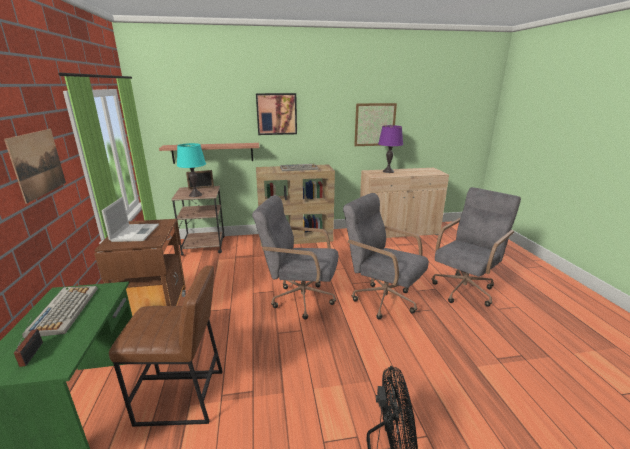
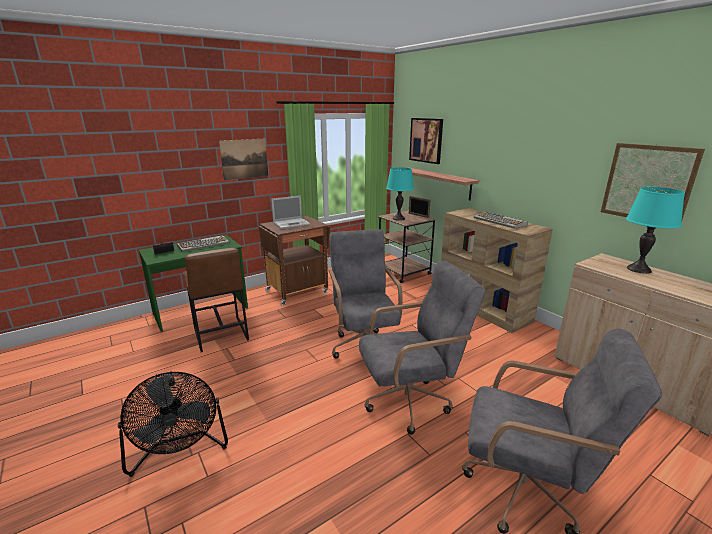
camera: 65 degrees right, 0 degrees up
picture [256,93,297,135] -> picture moved to [409,118,443,164]
grey office chair [343,193,429,320] -> grey office chair turned 60 degrees clockwise [359,261,486,435]
purple table lamp [378,125,403,173] -> turquoise table lamp [626,187,685,274]

